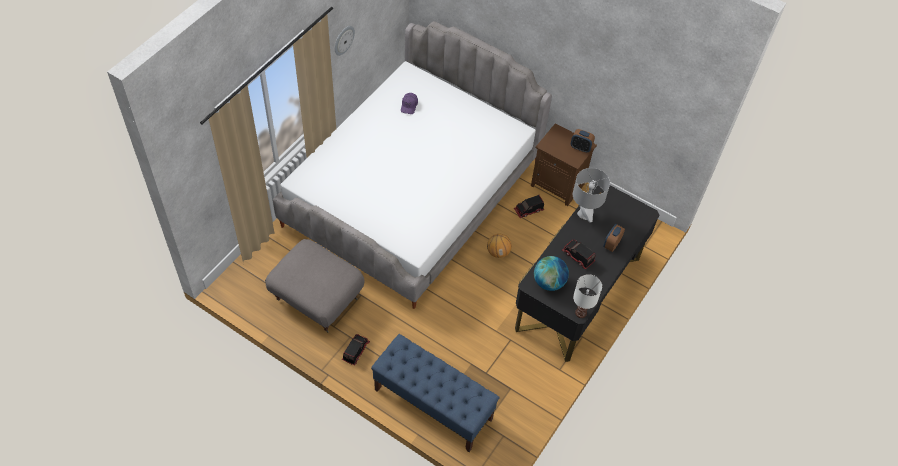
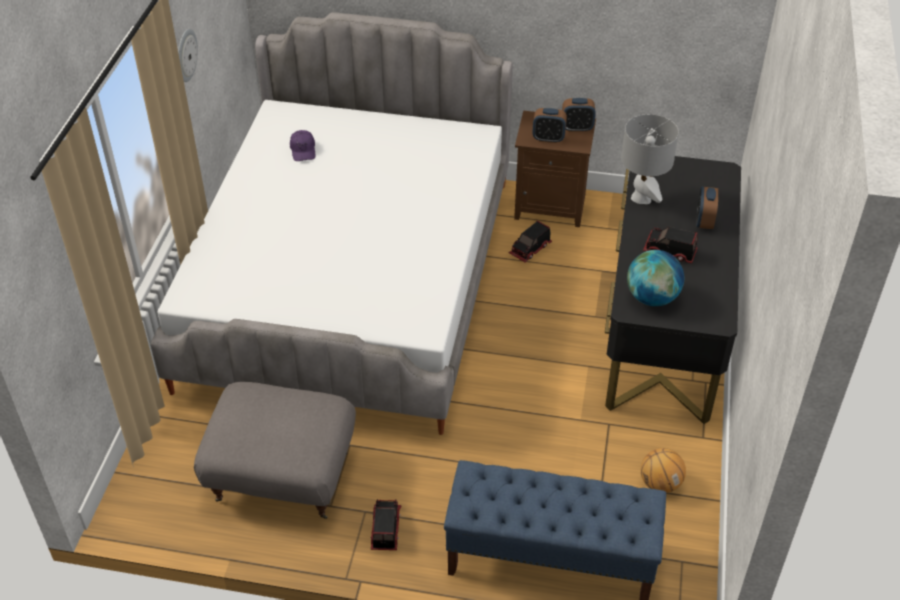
camera: 20 degrees left, 10 degrees down
basketball [487,234,512,258] -> basketball moved to [641,448,686,493]
white table lamp [573,274,602,318] -> none
none -> alarm clock [532,108,567,143]

